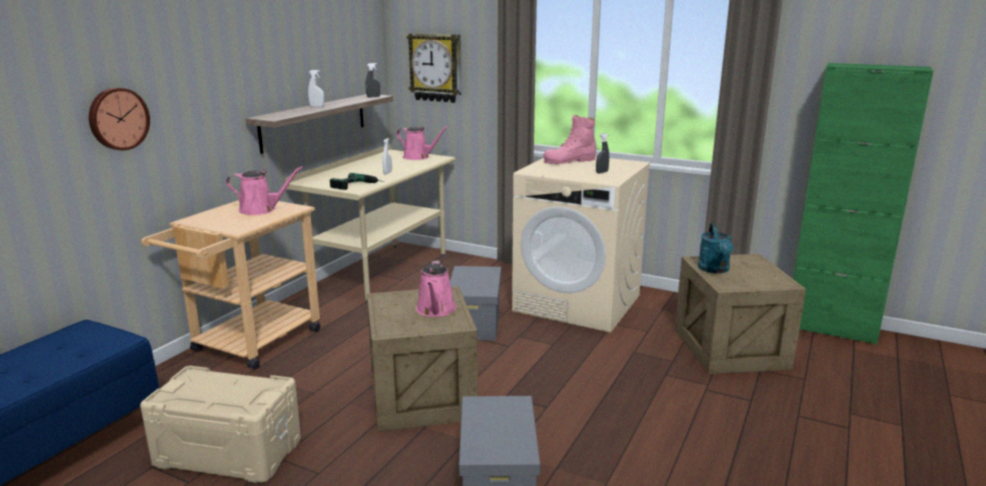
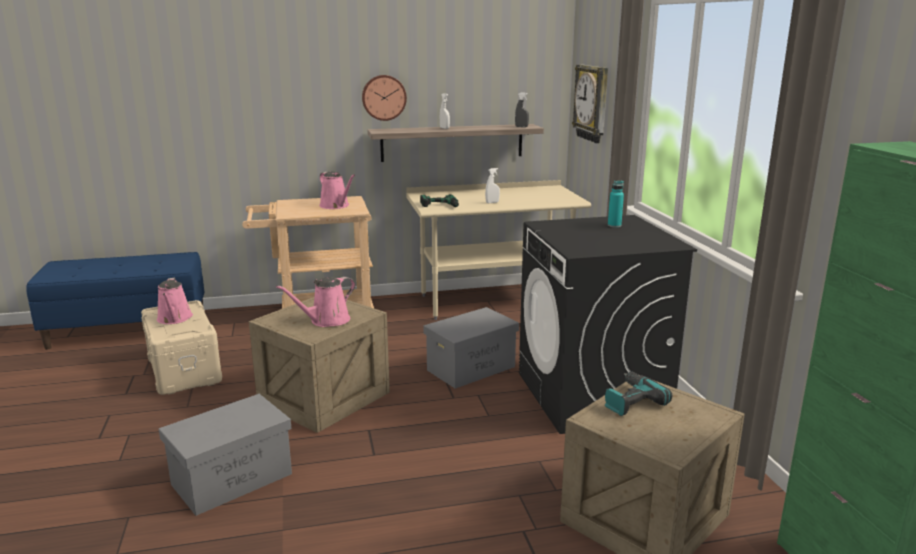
camera: 50 degrees right, 0 degrees up
wall clock [89,88,150,150] -> wall clock moved to [362,75,407,121]
pink watering can [397,126,449,160] -> pink watering can moved to [157,278,193,324]
beige washing machine [512,157,650,333] -> black washing machine [519,215,697,434]
pink boot [543,114,596,164] -> turquoise bottle [608,181,624,227]
grey spray bottle [596,133,609,173] -> none
turquoise watering can [698,223,734,274] -> power drill [605,372,673,416]

